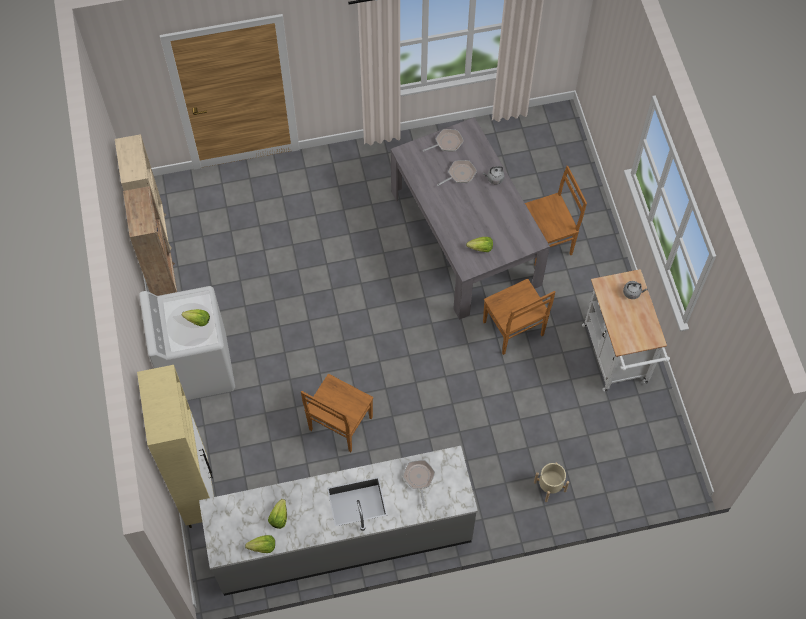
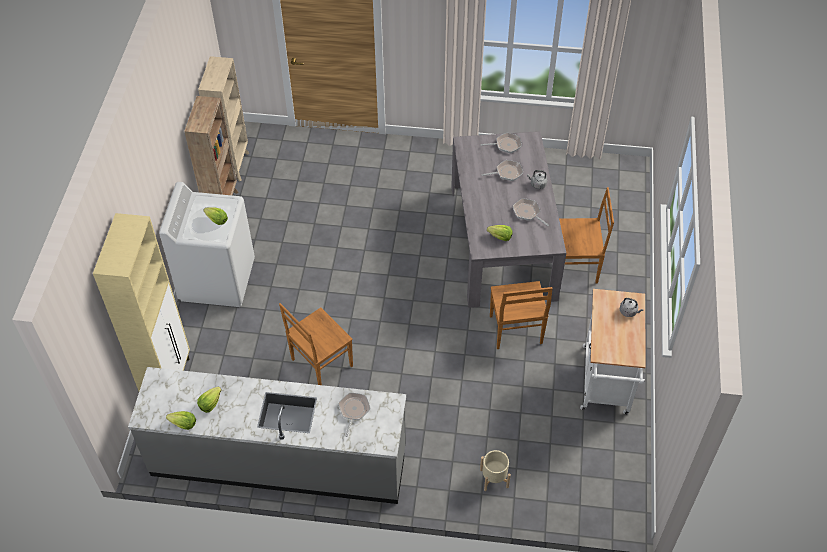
camera: 20 degrees right, 10 degrees down
none -> frying pan [513,198,549,226]

